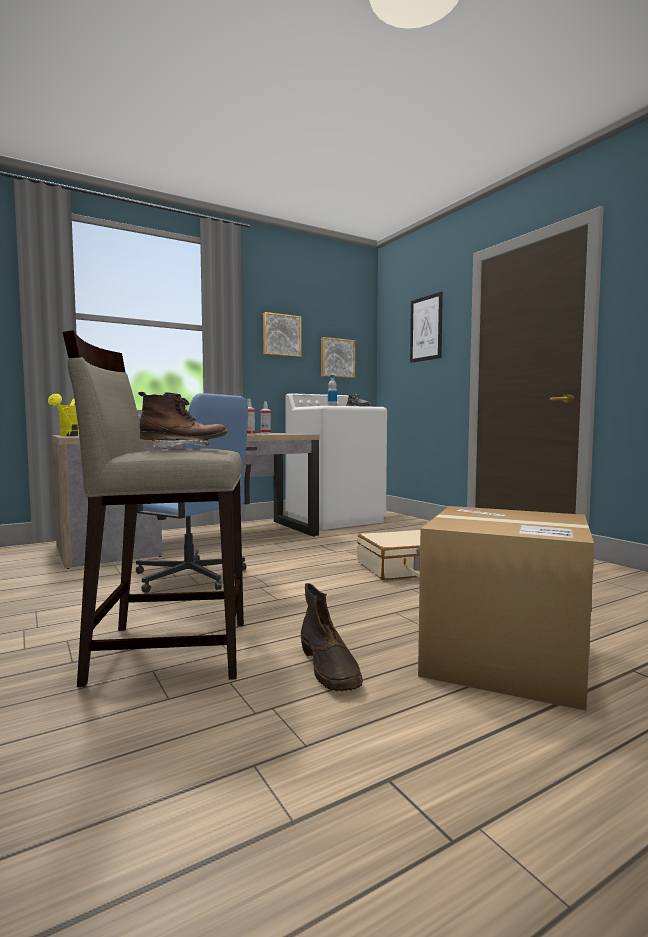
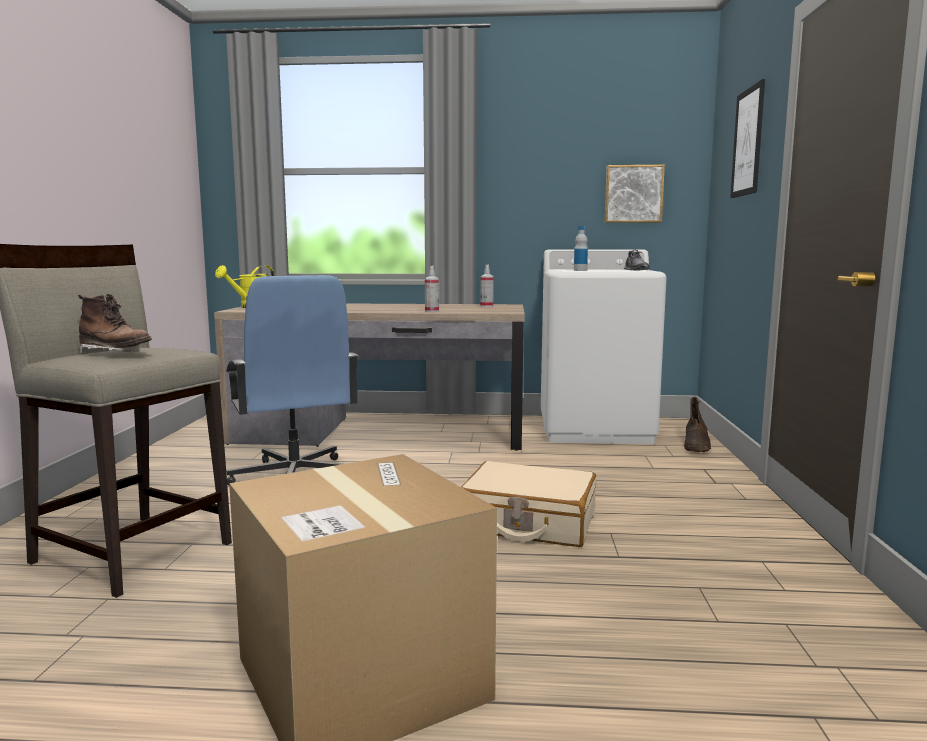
camera: 35 degrees right, 5 degrees up
picture [263,312,302,357] -> none
brown boot [301,583,363,691] -> brown boot moved to [684,397,711,452]

